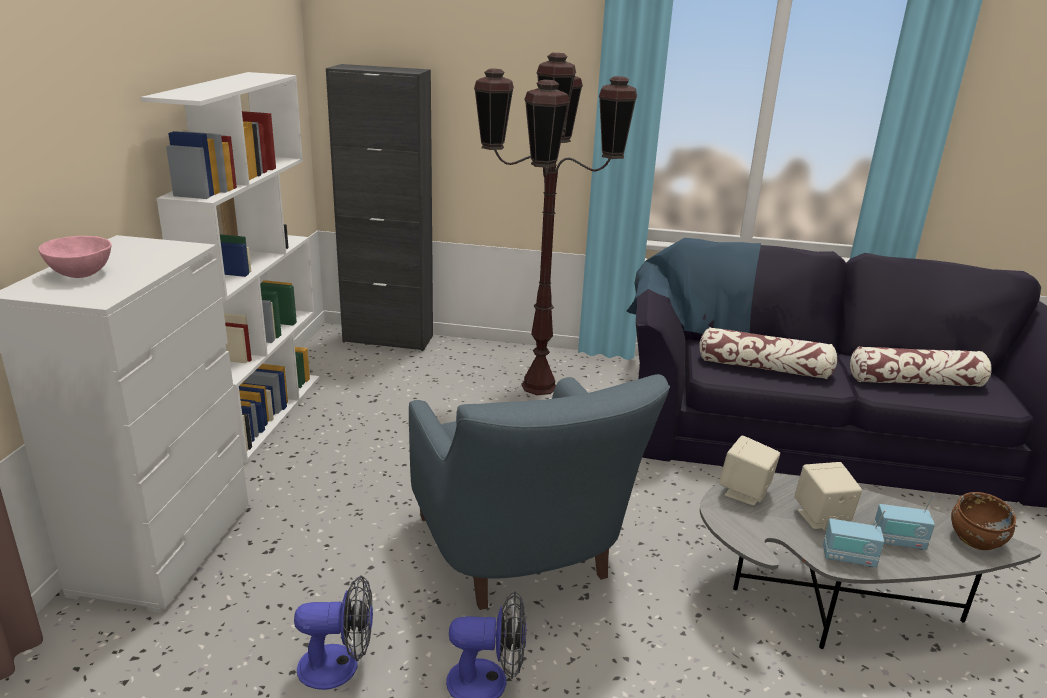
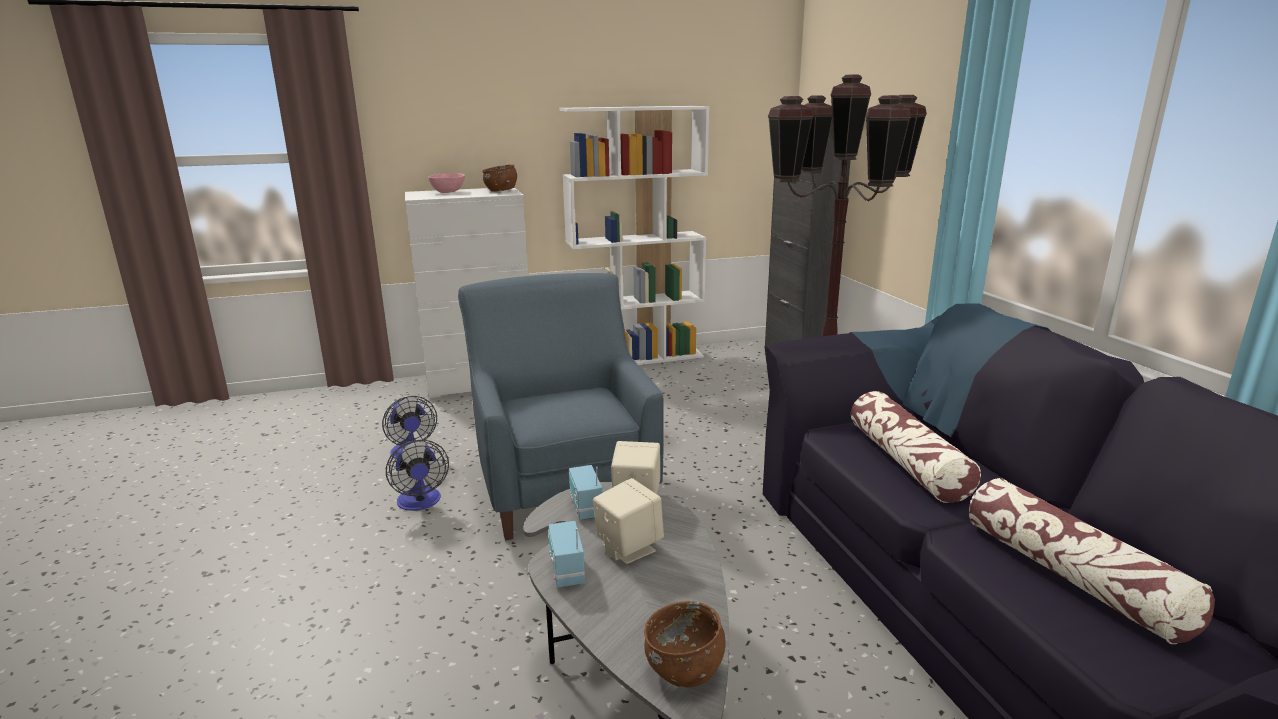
camera: 65 degrees right, 5 degrees down
blue armchair [409,374,670,610] -> blue armchair turned 120 degrees clockwise [458,273,664,541]
radio [873,494,935,550] -> radio moved to [569,465,603,520]
none -> brown bowl [482,164,517,192]

